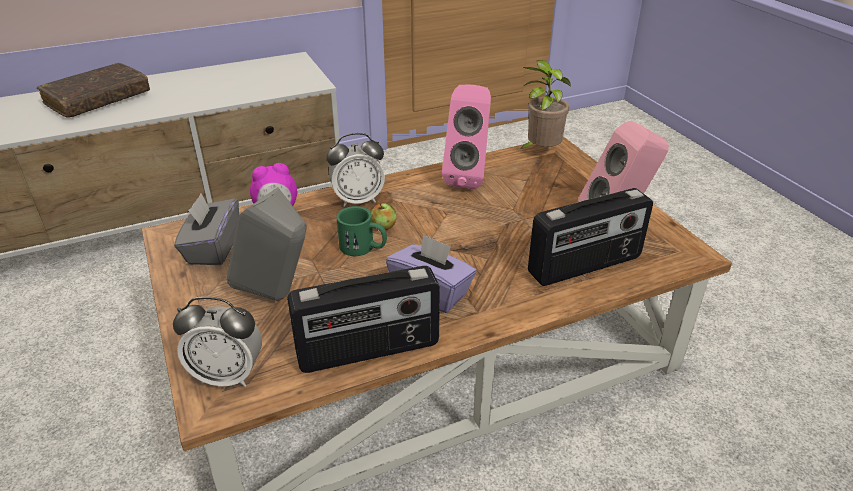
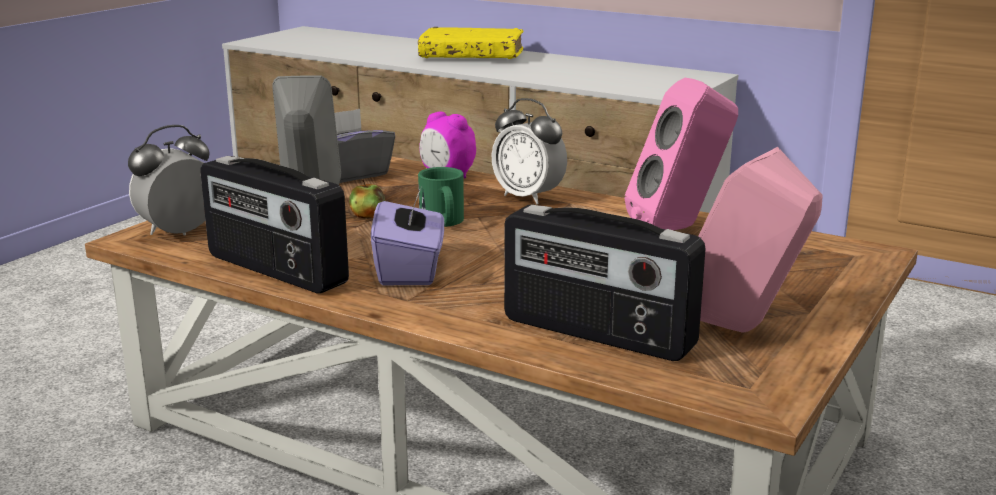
camera: 55 degrees right, 15 degrees down
brown book [37,63,150,118] -> yellow book [418,27,524,59]
alarm clock [173,297,262,387] -> alarm clock turned 75 degrees clockwise [128,125,210,235]
apple [371,204,397,230] -> apple moved to [349,179,385,219]
potted plant [519,60,571,150] -> none

